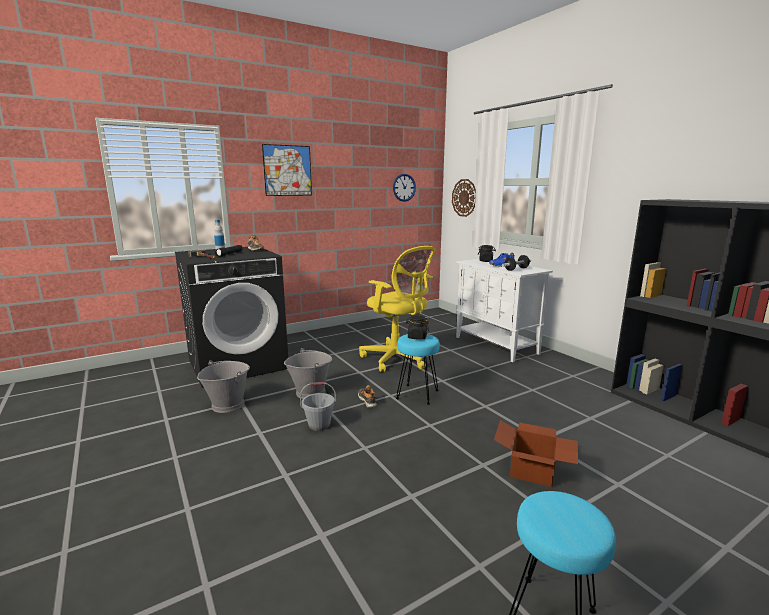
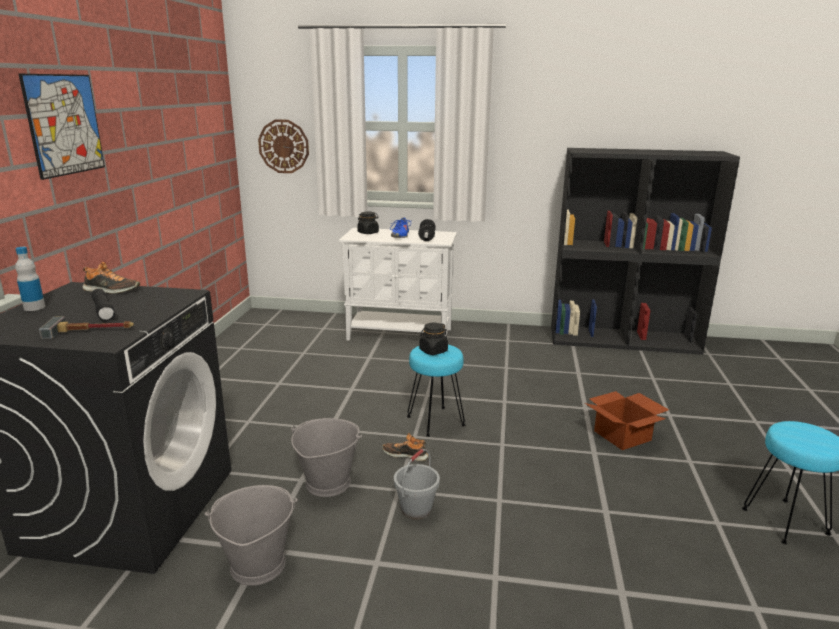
camera: 50 degrees left, 5 degrees up
yellow office chair [359,246,436,372] -> none
wall clock [393,174,416,202] -> none

